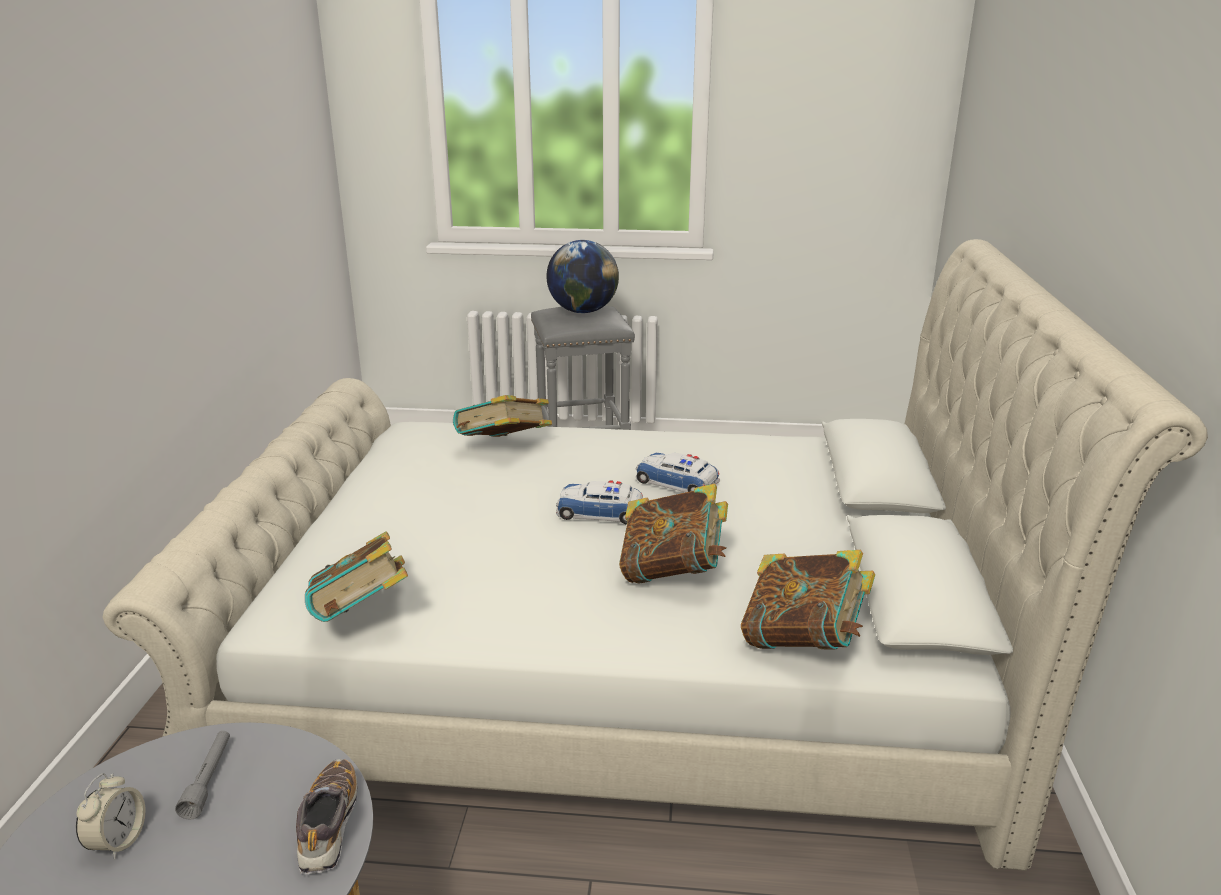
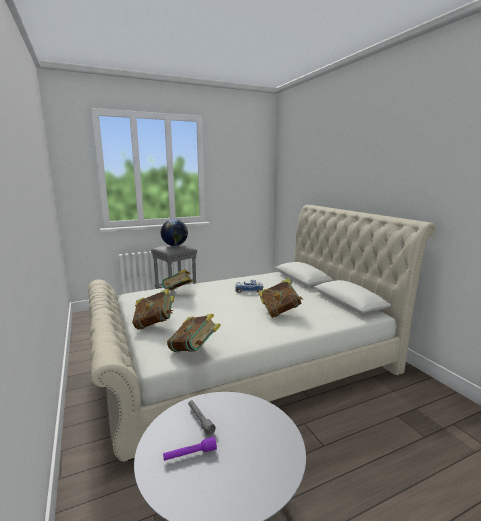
camera: 30 degrees left, 10 degrees down
alarm clock [76,773,146,860] -> purple flashlight [163,437,217,461]
shoe [296,759,357,874] -> none
toy car [556,481,643,525] -> none
book [741,550,875,649] -> book moved to [132,289,174,330]

